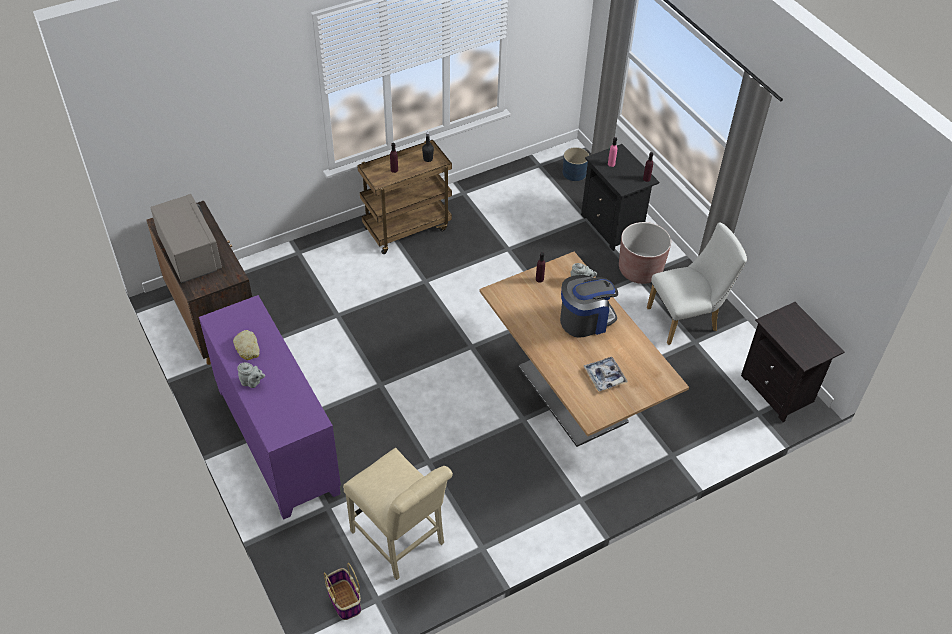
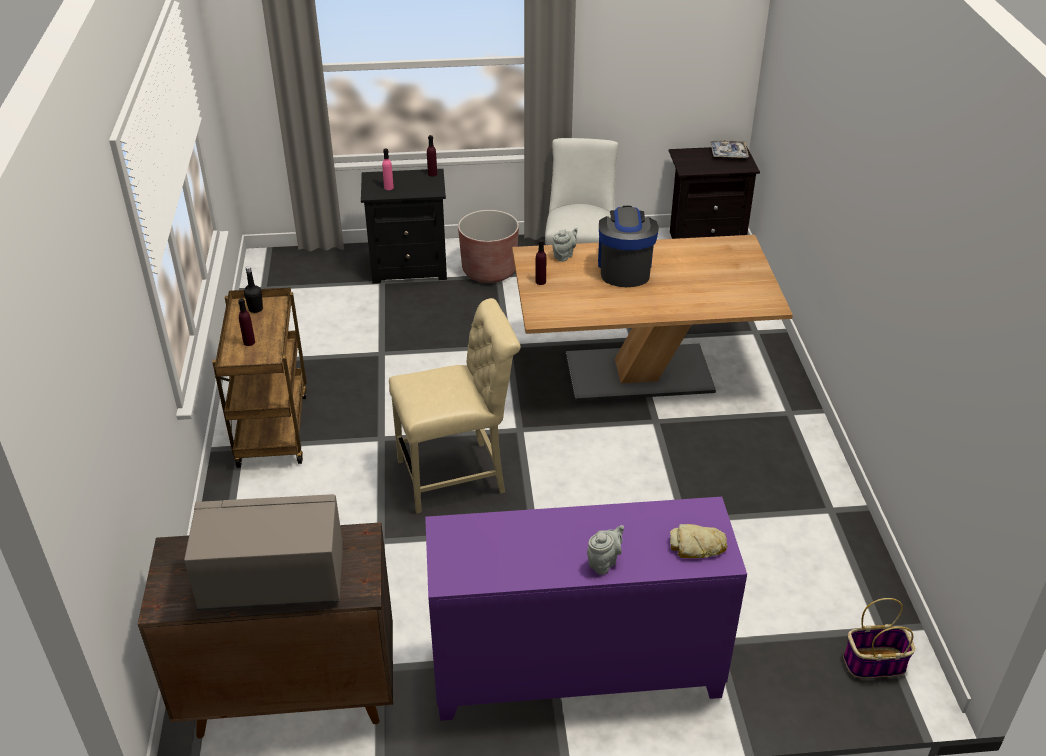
camera: 65 degrees left, 10 degrees down
bread [233,330,260,360] -> bread moved to [670,524,728,558]
beige chair [343,448,453,580] -> beige chair moved to [389,298,521,513]
blue planter [563,147,589,181] -> none
tray [584,357,628,392] -> tray moved to [710,141,749,158]

